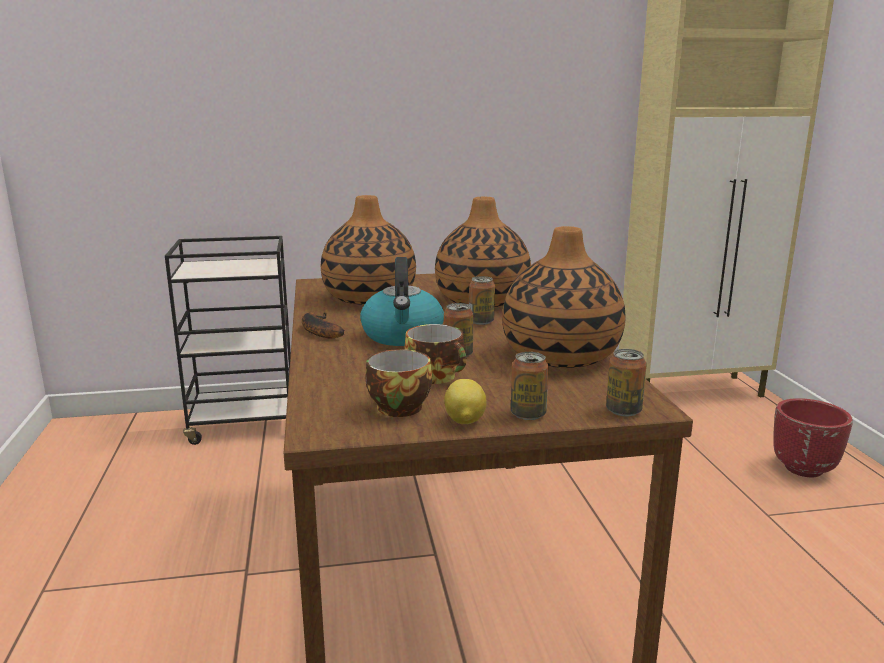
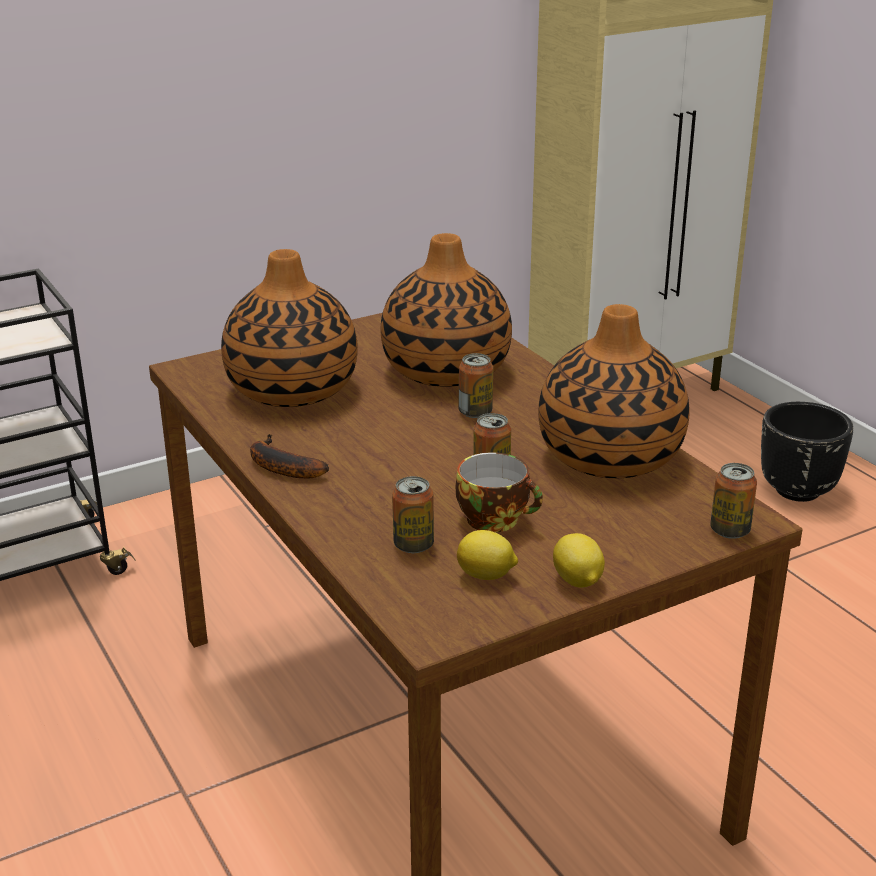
camera: 20 degrees left, 10 degrees up
kettle [360,257,444,346] -> none
cup [365,349,432,417] -> lemon [457,530,518,580]
can [511,352,548,420] -> can moved to [392,476,434,553]
red planter [773,398,853,477] -> black planter [761,402,853,502]

